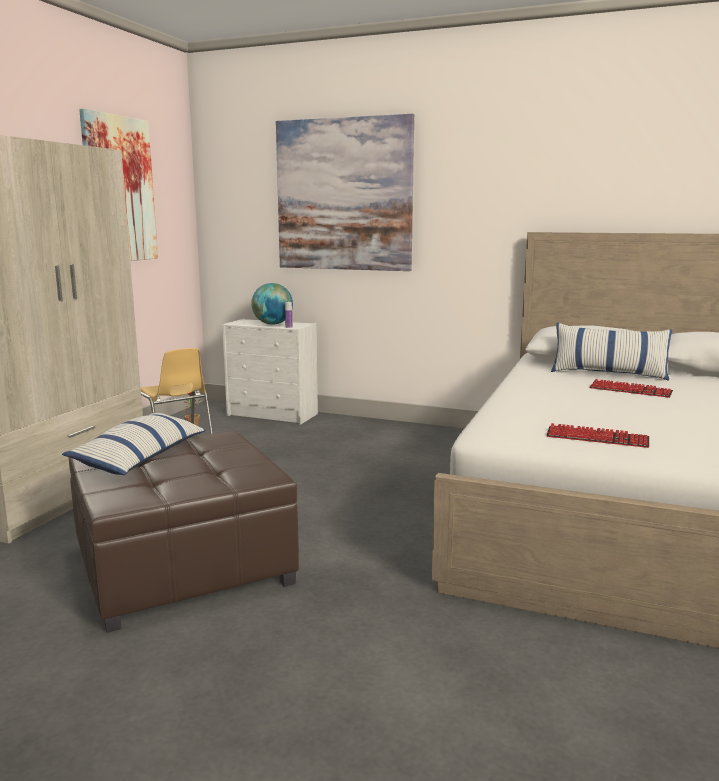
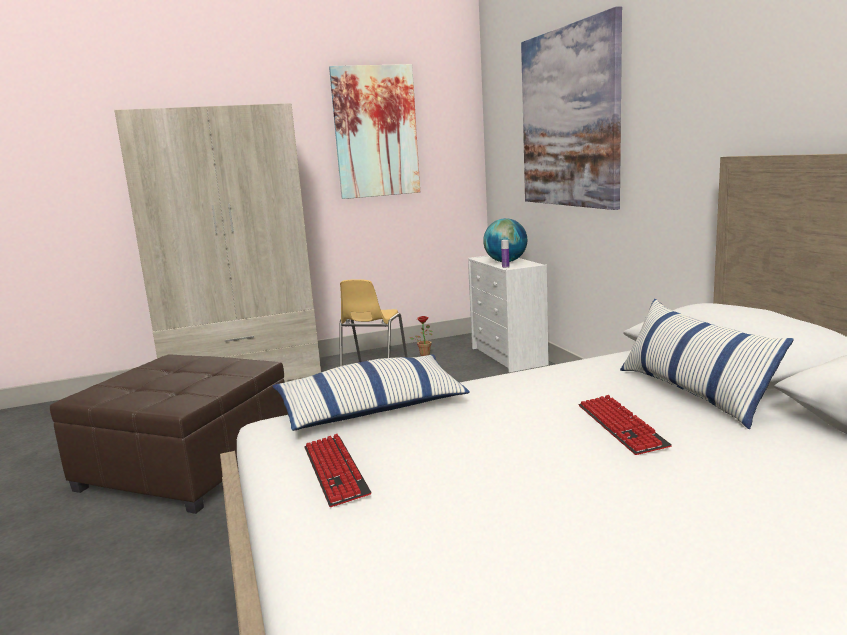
camera: 50 degrees right, 0 degrees up
pillow [62,413,206,475] -> pillow moved to [272,354,470,431]

